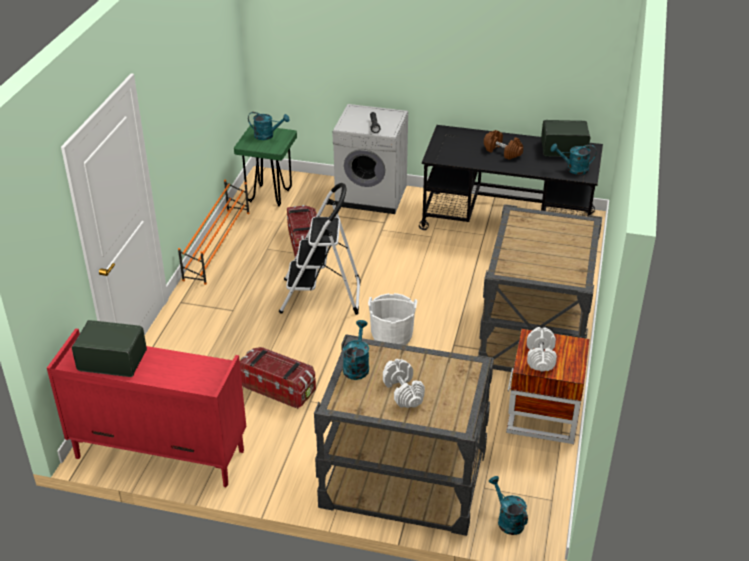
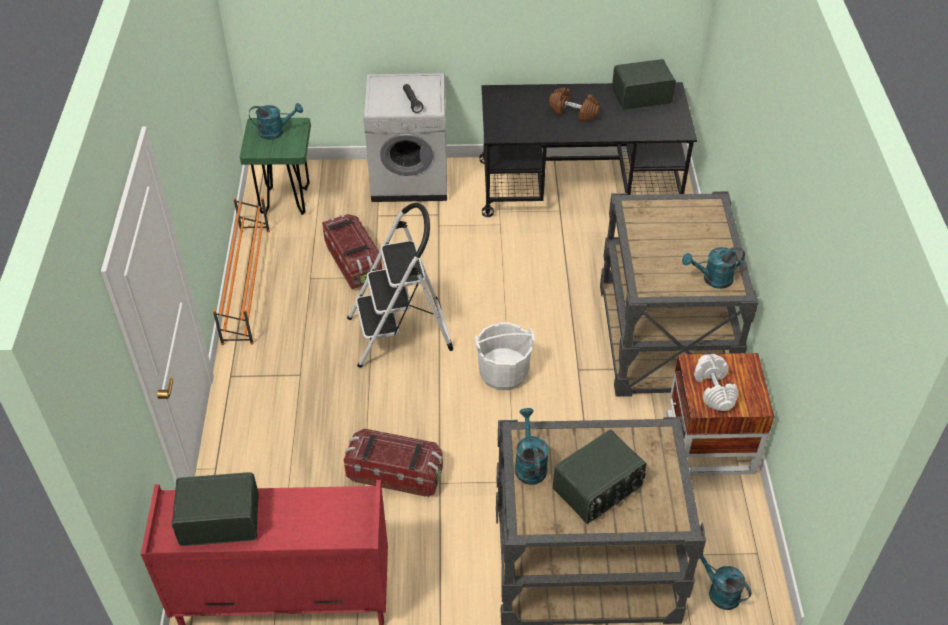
camera: 15 degrees left, 10 degrees up
white dumbbell [383,359,425,408] -> radio [553,430,646,524]
turquoise watering can [551,143,597,175] -> turquoise watering can moved to [682,247,745,289]

